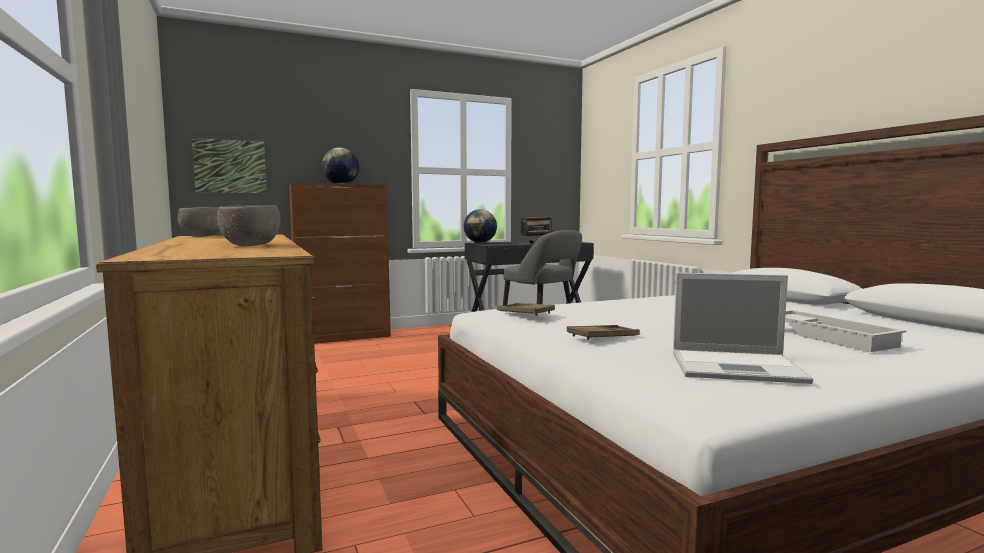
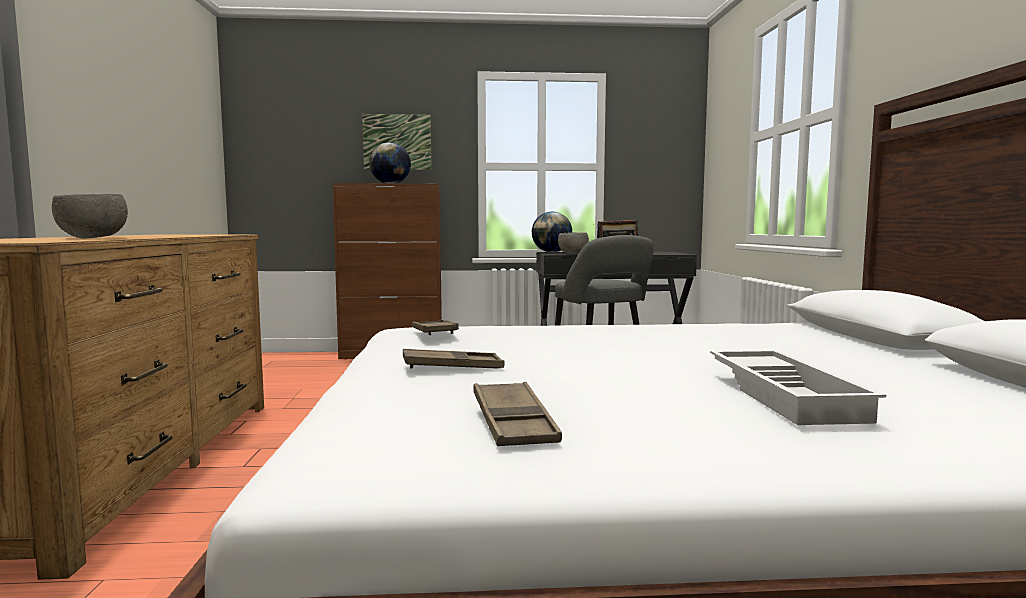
camera: 20 degrees right, 0 degrees up
grey bowl [178,207,220,237] -> grey bowl moved to [558,232,589,254]
picture [192,138,267,193] -> picture moved to [362,114,432,170]
laptop [673,273,813,384] -> brown tray [474,382,562,446]

